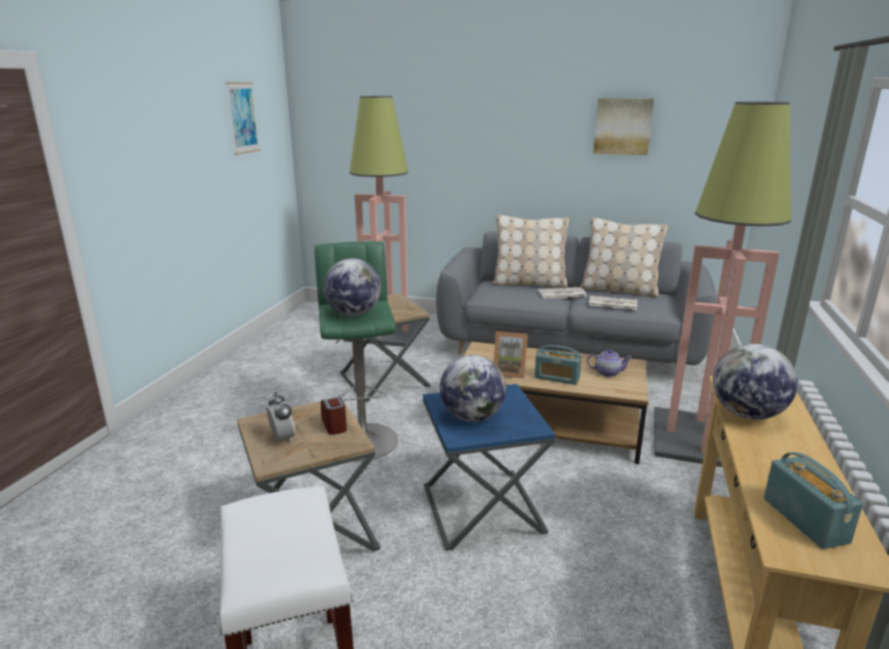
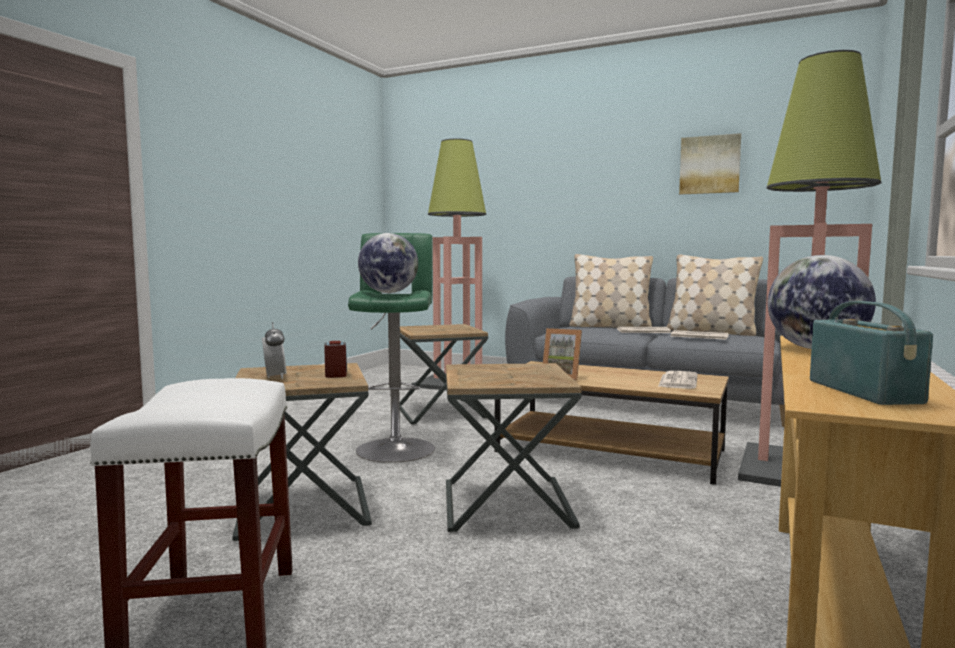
camera: 10 degrees right, 15 degrees down
picture [226,83,260,155] -> none
blue side table [423,384,555,551] -> brown side table [446,363,582,533]
globe [440,355,506,422] -> none
radio [535,345,582,385] -> none
teapot [587,349,632,377] -> newspaper [658,371,698,389]

